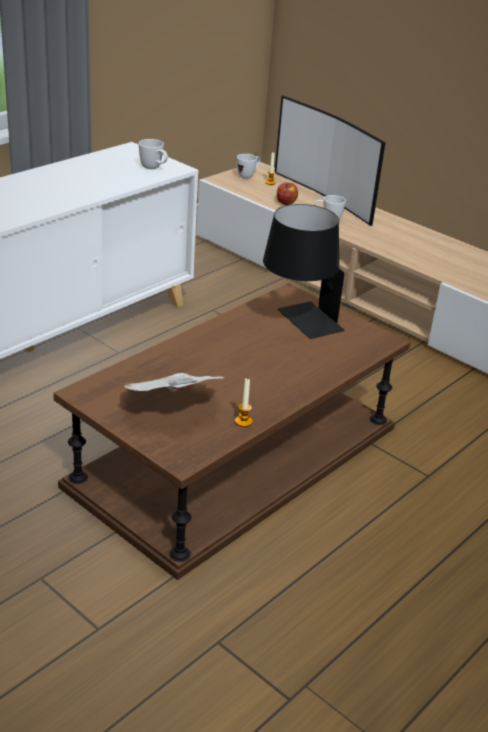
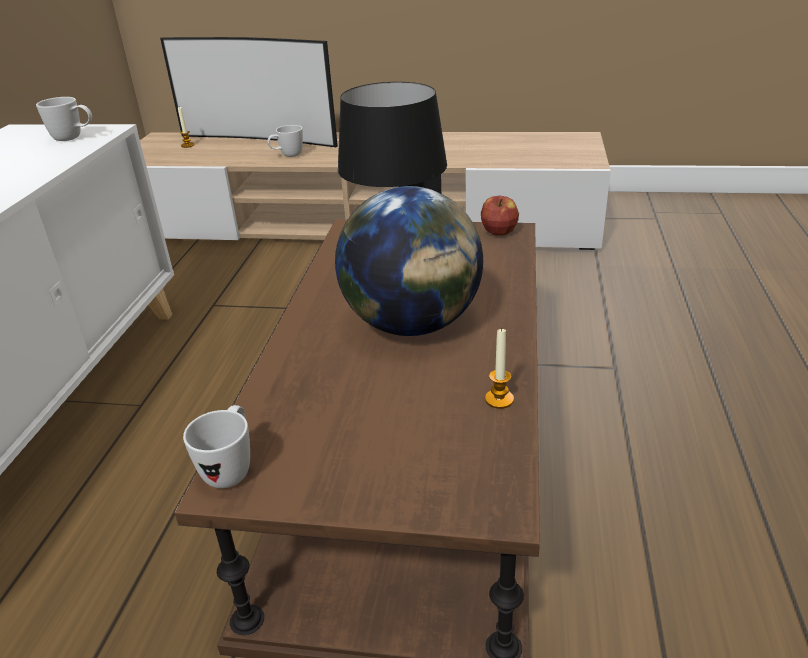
camera: 30 degrees left, 0 degrees up
newspaper [124,373,225,392] -> none
white mug [237,154,260,178] -> white mug moved to [183,405,250,488]
apple [277,182,298,205] -> apple moved to [481,196,519,236]
none -> globe [335,186,483,336]

